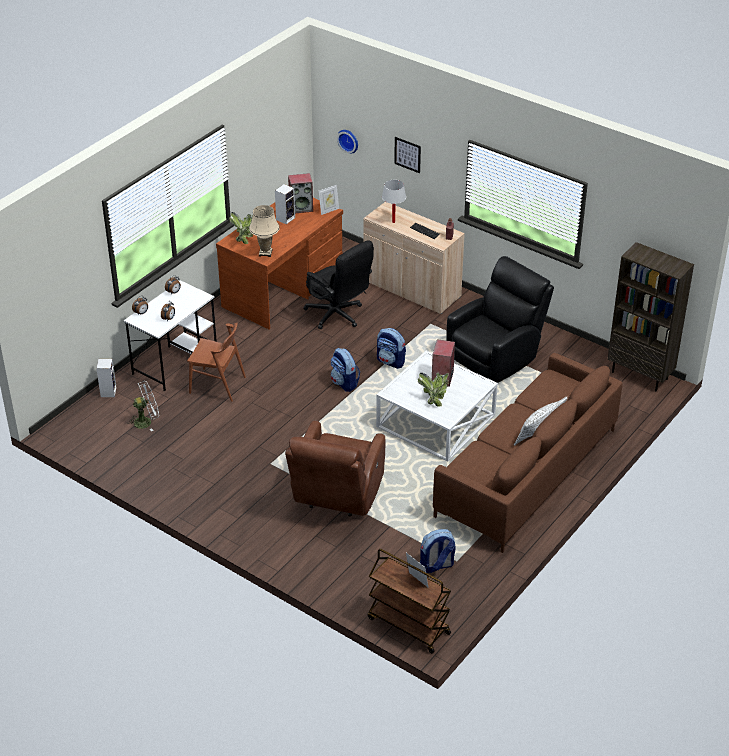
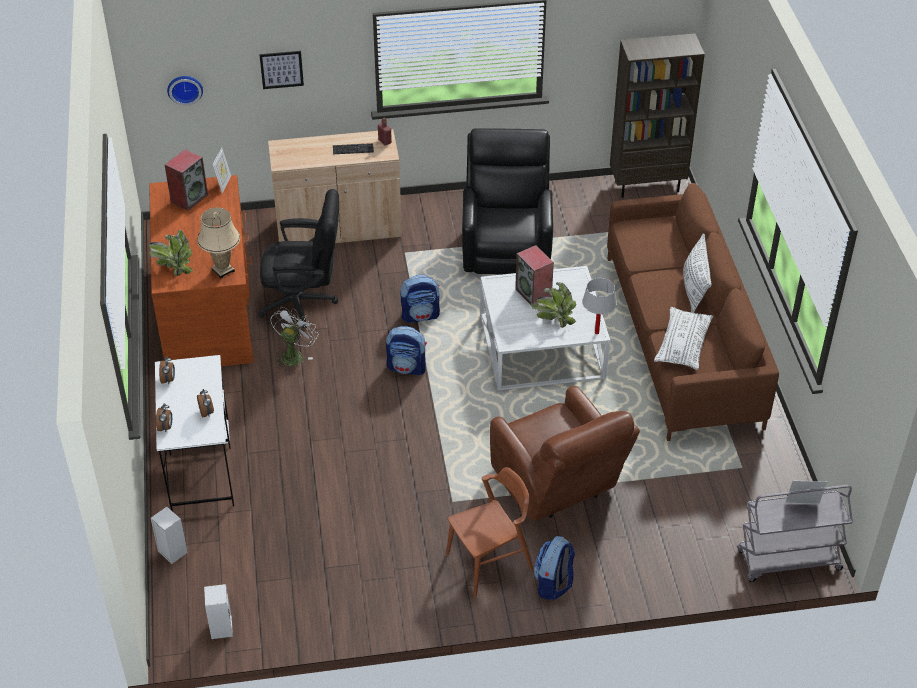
camera: 45 degrees left, 5 degrees up
white fan [130,381,159,431] -> white fan moved to [270,307,318,368]
brown chair [187,322,246,402] -> brown chair moved to [446,467,533,596]
speaker [275,184,295,224] -> speaker moved to [204,584,233,639]
brown cart [368,549,451,654] -> grey cart [737,485,853,582]
white table lamp [382,180,406,223] -> white table lamp moved to [582,278,617,334]
backpack [420,529,456,573] -> backpack moved to [534,536,575,600]
none -> white pillow [654,307,713,370]

